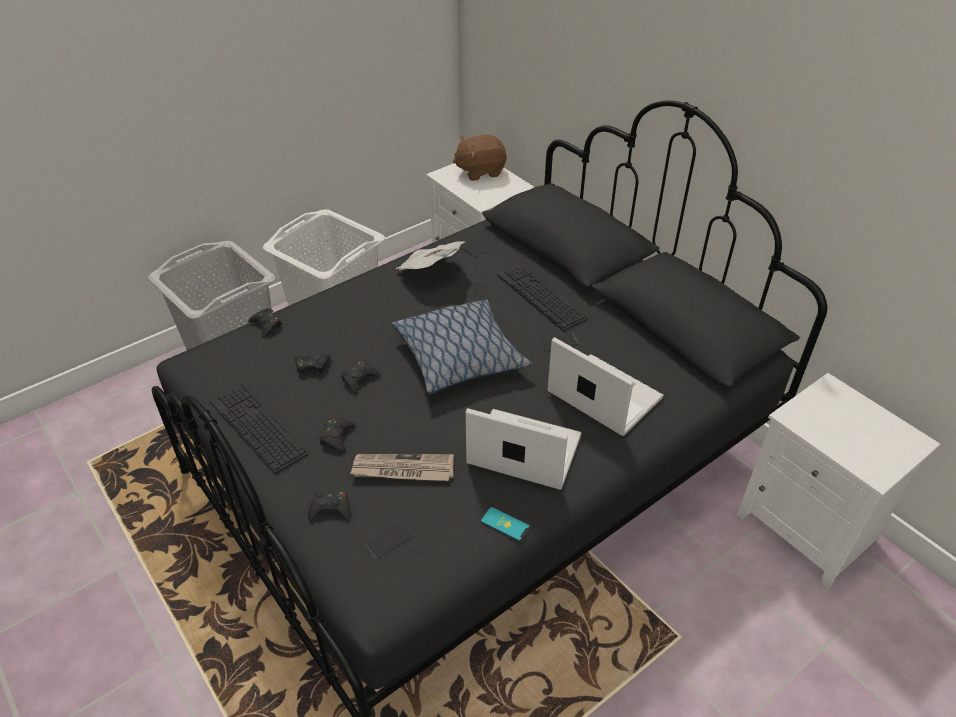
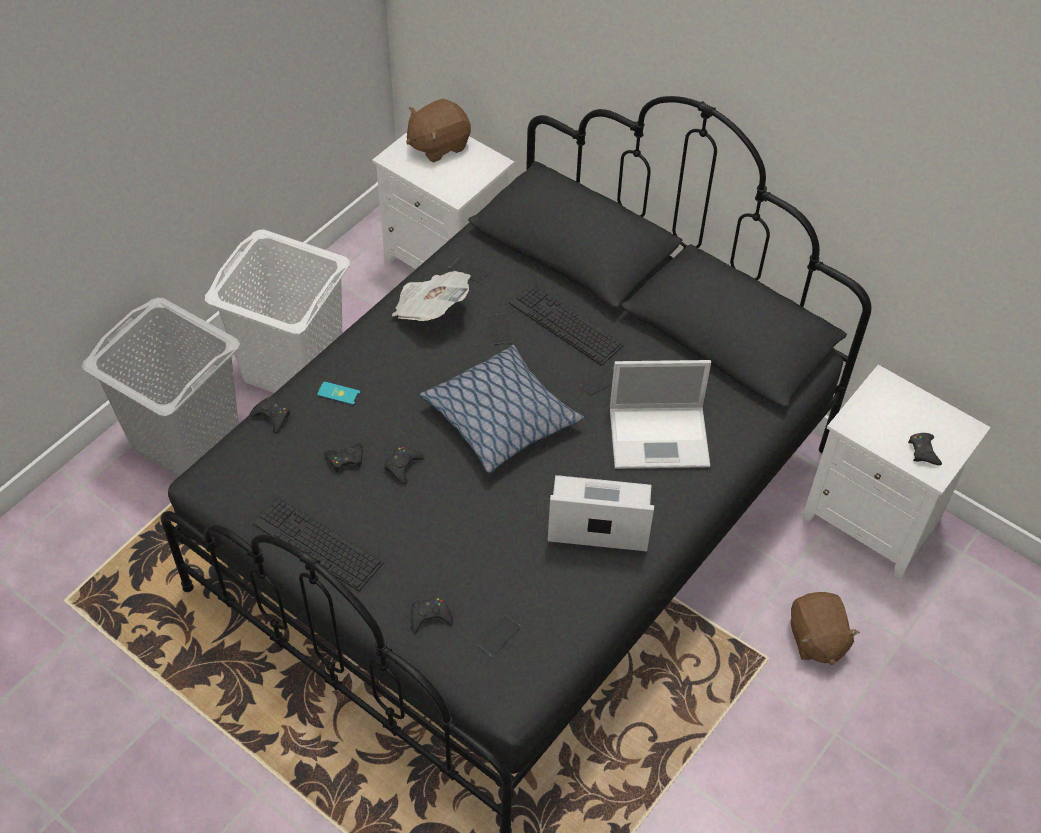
camera: 15 degrees left, 10 degrees up
black game controller [319,419,356,452] -> black game controller moved to [908,433,942,465]
newspaper [350,454,454,481] -> none
phone [481,507,530,541] -> phone moved to [317,381,361,406]
laptop [547,337,663,436] -> laptop turned 150 degrees clockwise [610,360,711,469]
none -> brown plush toy [791,592,860,665]

